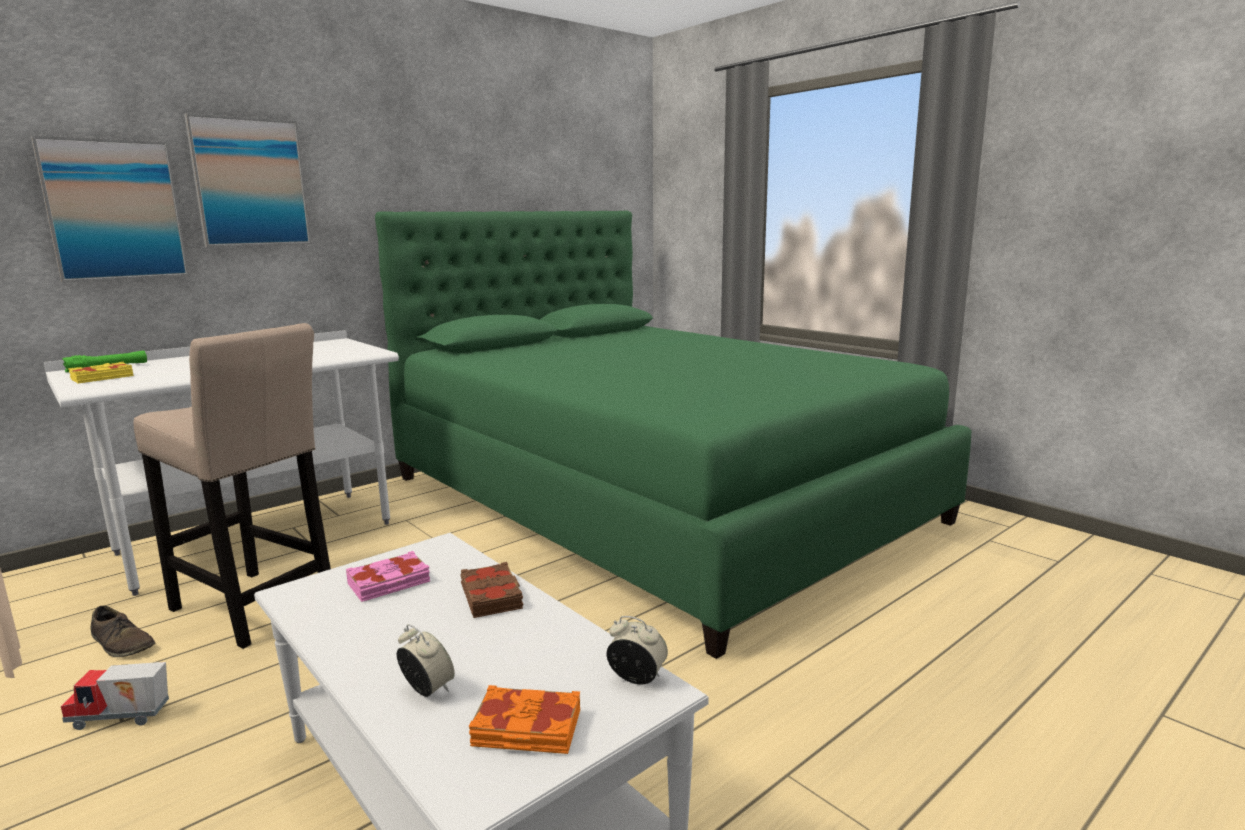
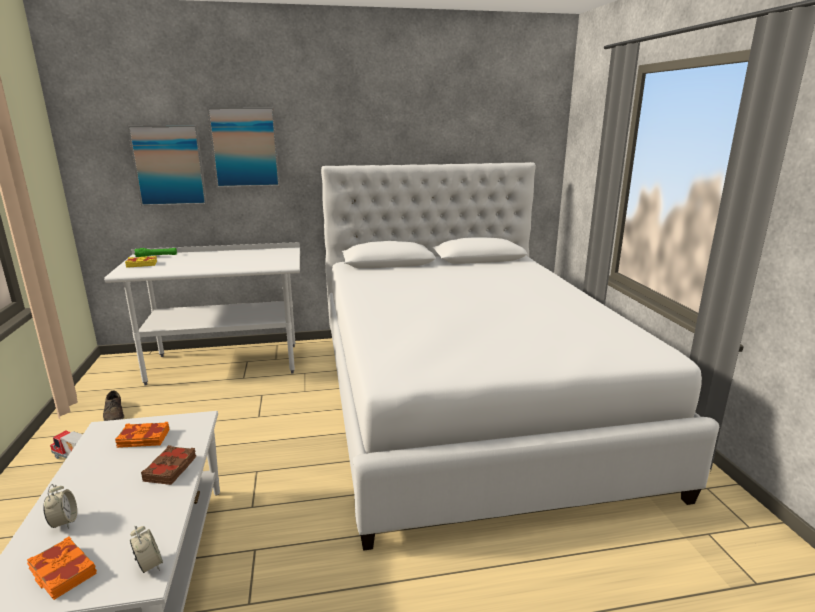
camera: 30 degrees right, 5 degrees up
beige stool [133,323,331,649] -> none
pink book [346,551,430,602] -> orange book [115,422,169,448]
green bed [375,211,972,659] -> white bed [321,162,719,551]

